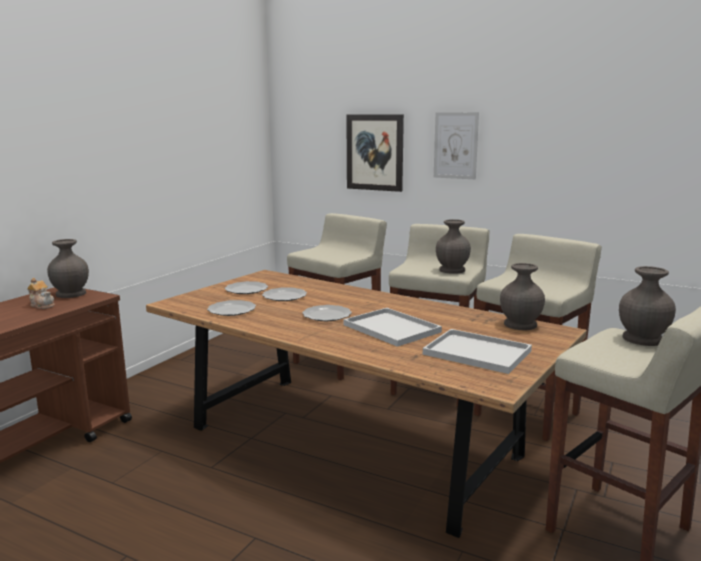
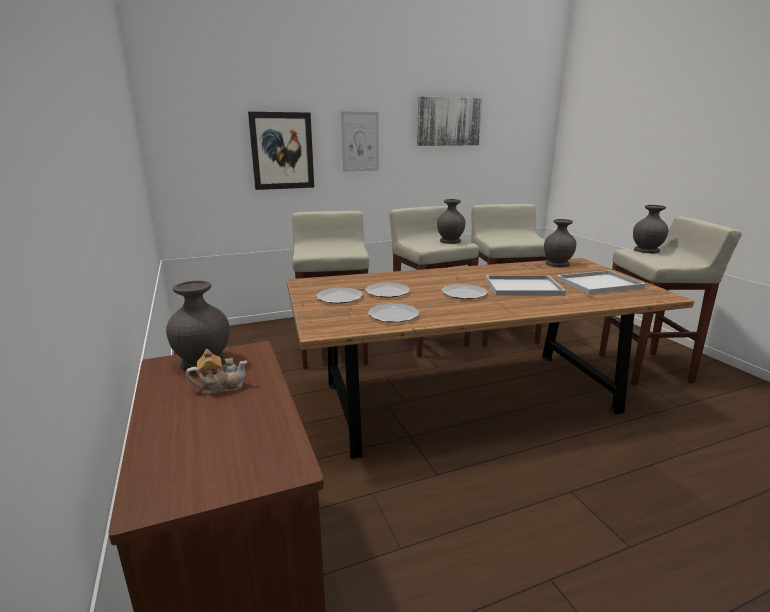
camera: 50 degrees left, 5 degrees up
none -> picture [417,96,482,146]

